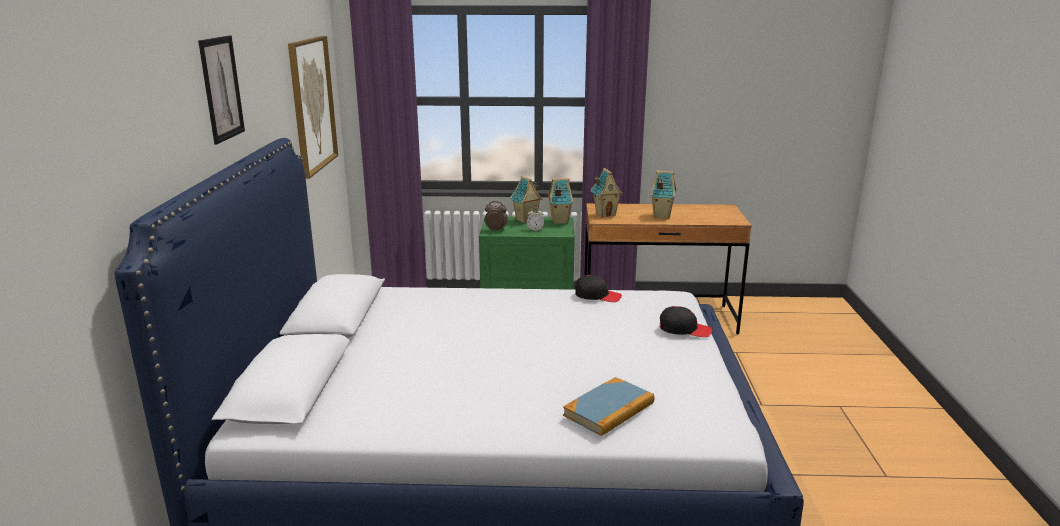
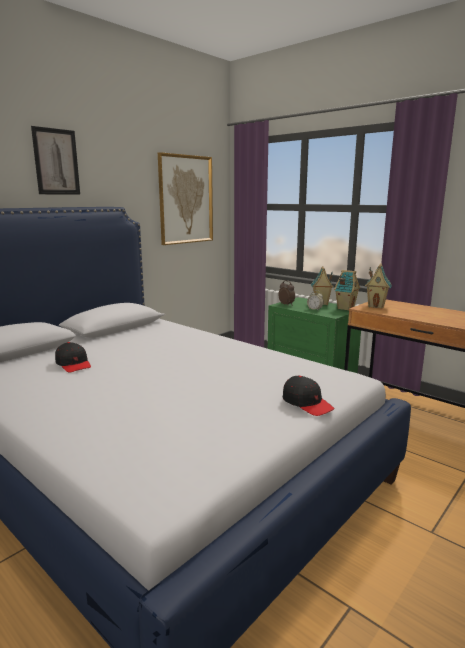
camera: 40 degrees right, 5 degrees down
book [563,377,654,436] -> none
black cap [575,275,622,302] -> black cap moved to [55,342,91,373]
toy house [651,171,676,219] -> none

